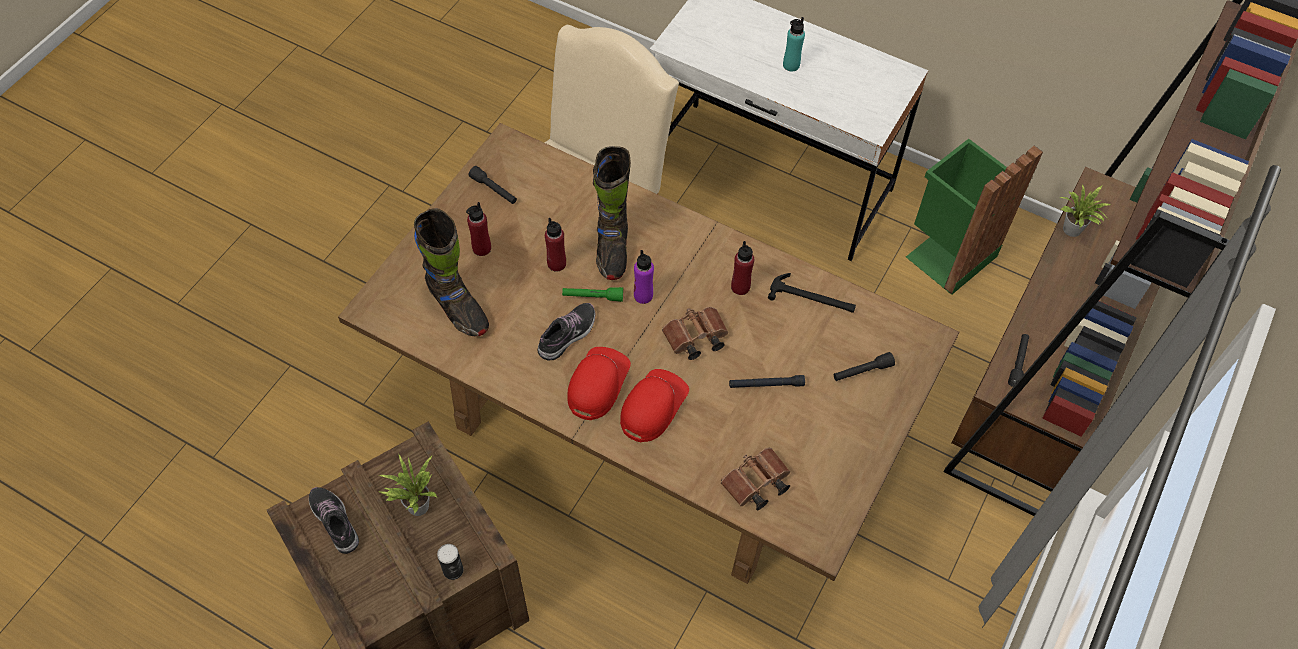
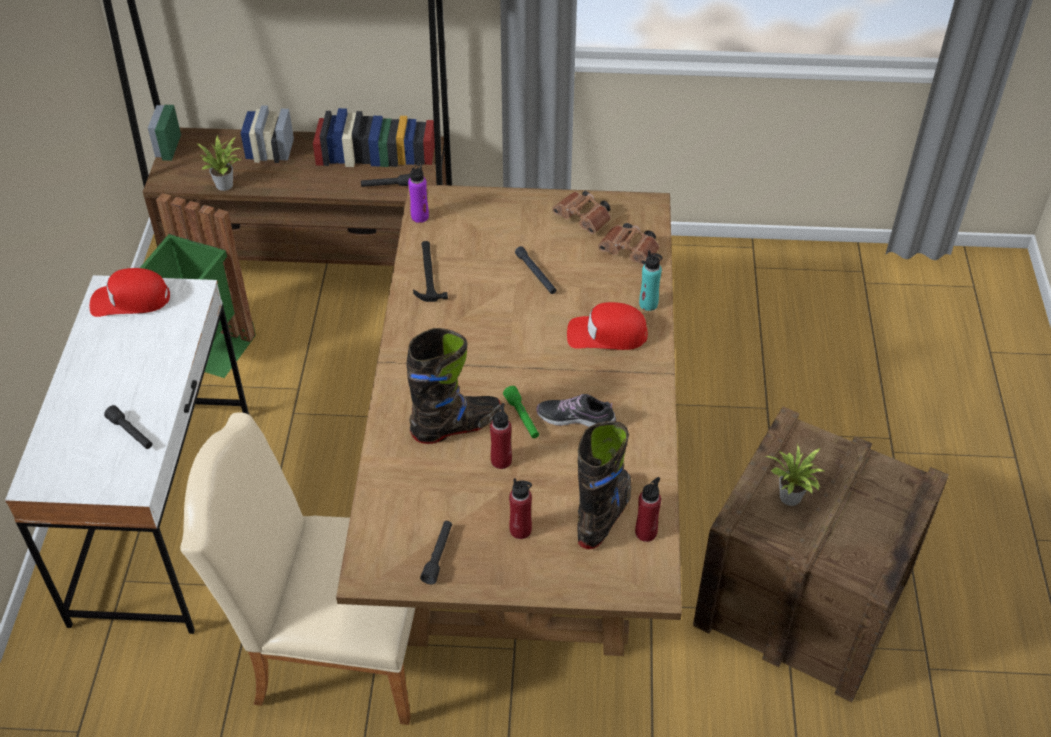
camera: 115 degrees left, 10 degrees down
shoe [309,487,359,554] -> none
can [437,544,463,580] -> none
red cap [567,347,631,420] -> red cap moved to [90,268,170,317]
purple bottle [634,250,654,304] -> purple bottle moved to [408,161,429,223]
brown binoculars [662,307,728,360] -> brown binoculars moved to [553,191,611,234]
red bottle [731,241,754,295] -> red bottle moved to [635,477,661,542]
turquoise bottle [783,17,805,72] -> turquoise bottle moved to [639,250,662,311]
black flashlight [834,352,895,381] -> black flashlight moved to [104,405,152,449]

